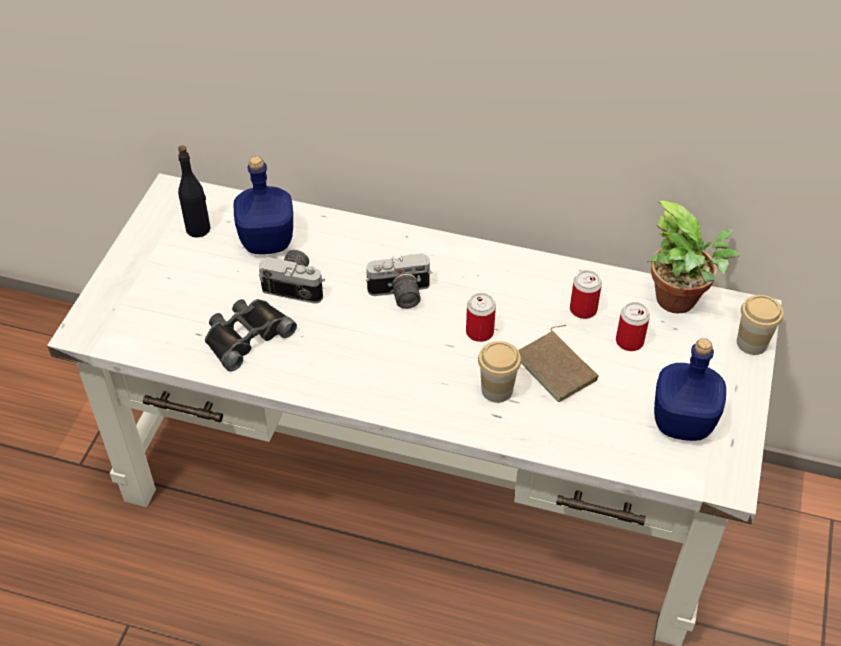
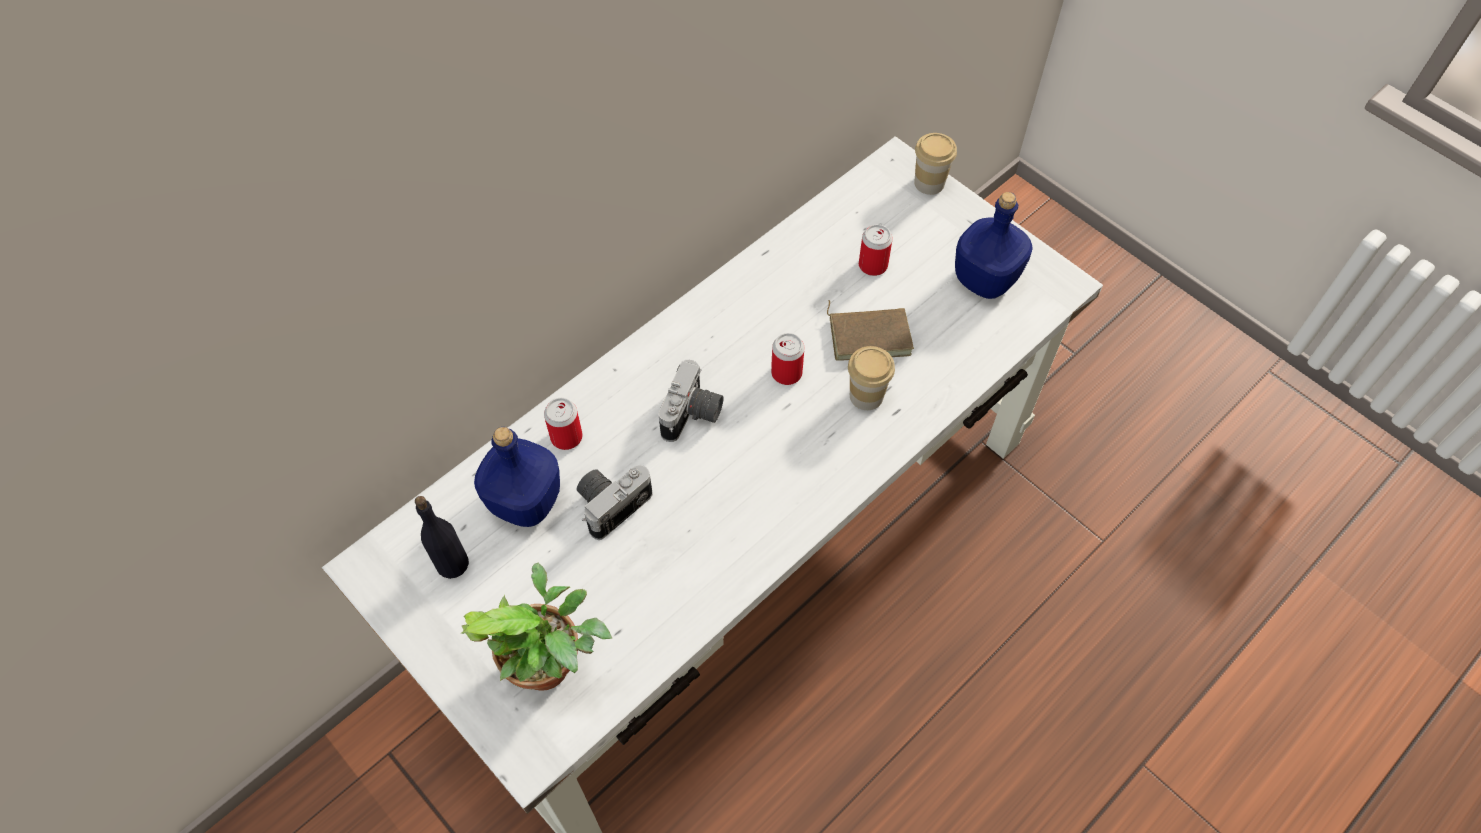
camera: 60 degrees left, 10 degrees up
black binoculars [205,299,297,371] -> none
can [570,270,602,319] -> can moved to [544,398,583,450]
potted plant [648,200,739,314] -> potted plant moved to [460,563,612,691]

